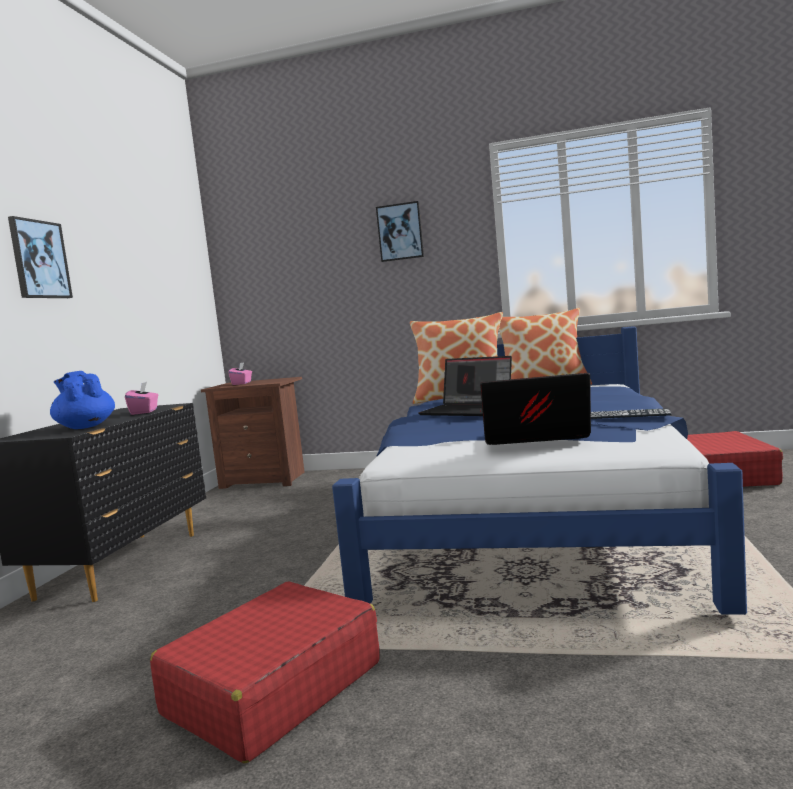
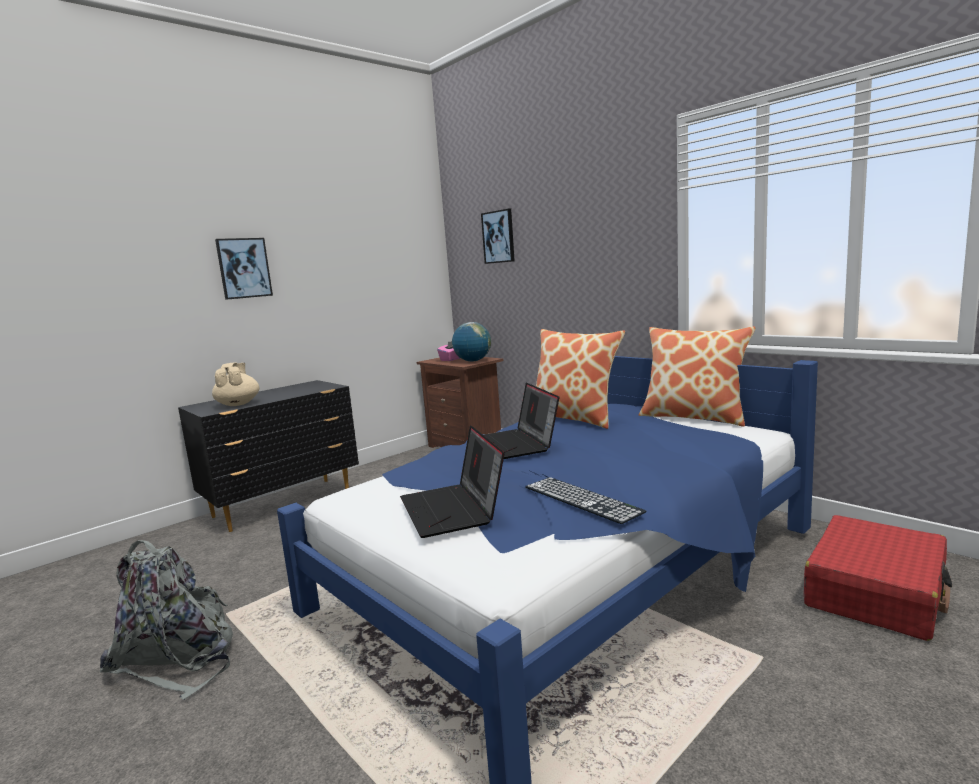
camera: 35 degrees right, 5 degrees up
blue teapot [50,371,115,429] -> beige teapot [212,362,259,406]
pink tissue box [125,382,158,415] -> none
red suitcase [150,582,379,763] -> grey backpack [100,540,233,700]
picture [376,201,424,262] -> picture moved to [481,209,515,264]
laptop [480,373,591,445] -> laptop turned 150 degrees counterclockwise [400,425,505,538]
none -> globe [452,322,491,362]

